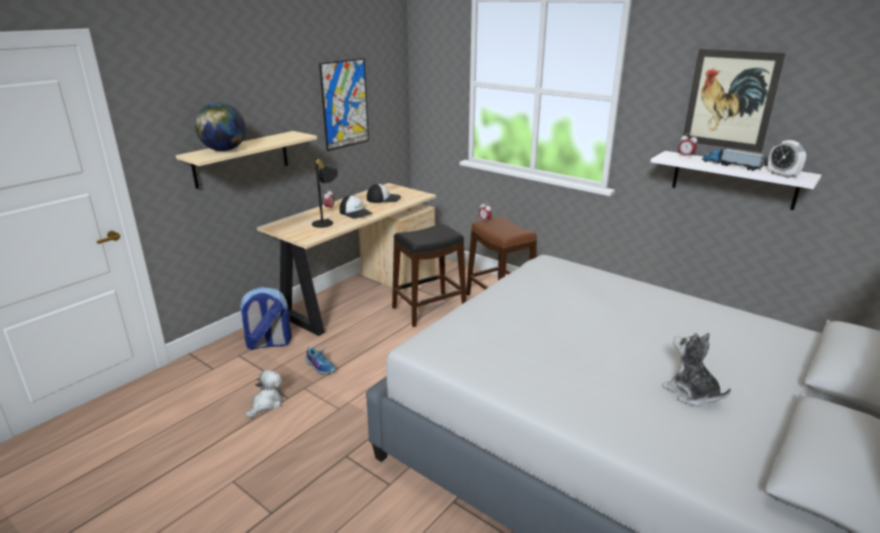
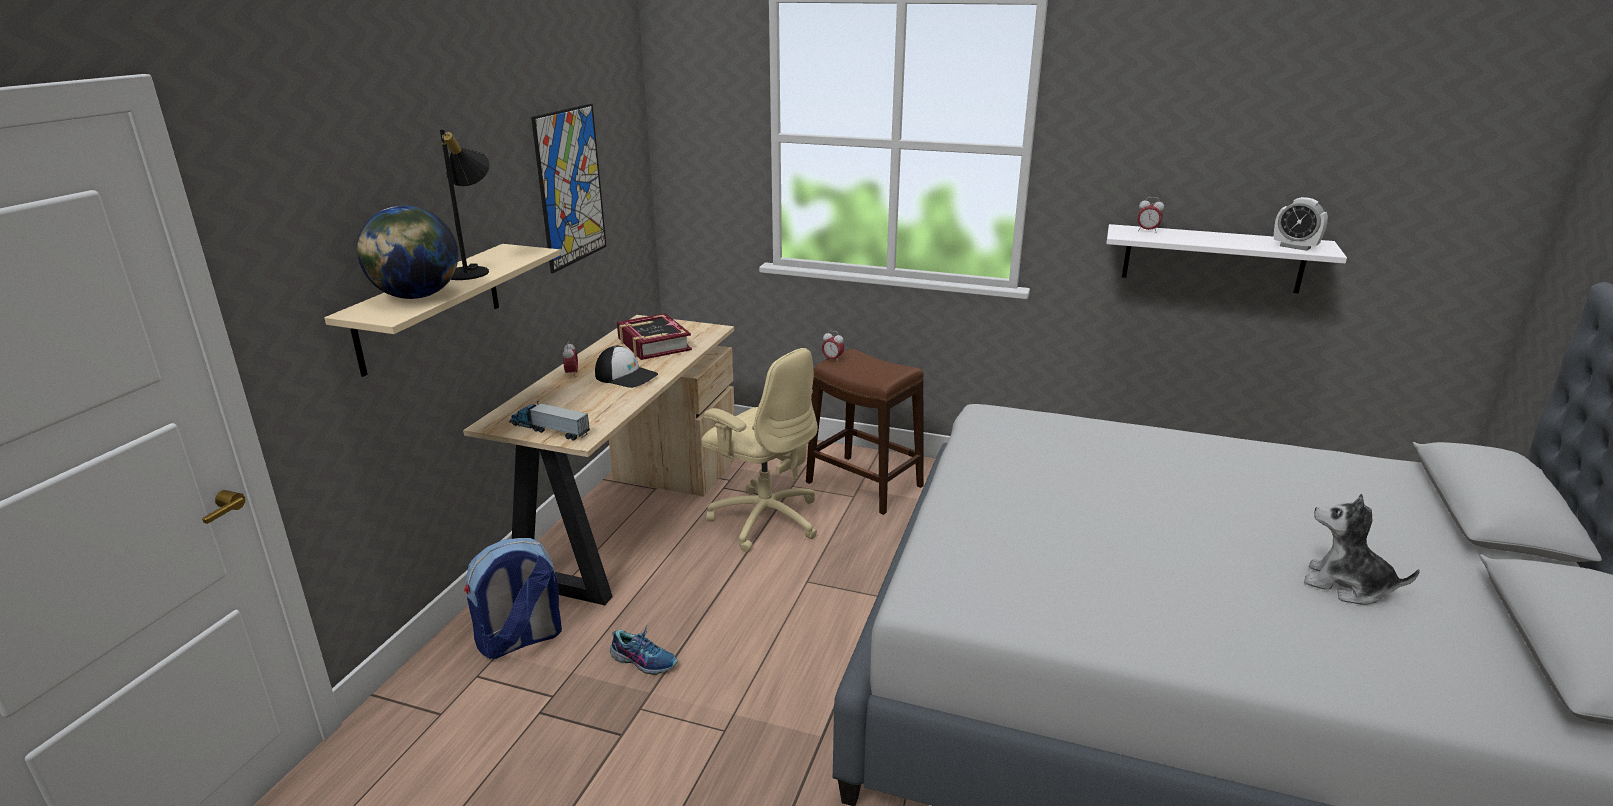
camera: 20 degrees left, 0 degrees up
plush toy [245,370,283,418] -> none
black table lamp [312,157,338,228] -> black table lamp moved to [440,129,490,280]
cap [367,184,401,203] -> book [617,313,692,360]
black stool [392,223,466,327] -> beige office chair [702,348,818,552]
picture [682,49,786,152] -> none
toy truck [702,147,766,171] -> toy truck moved to [509,401,590,440]

